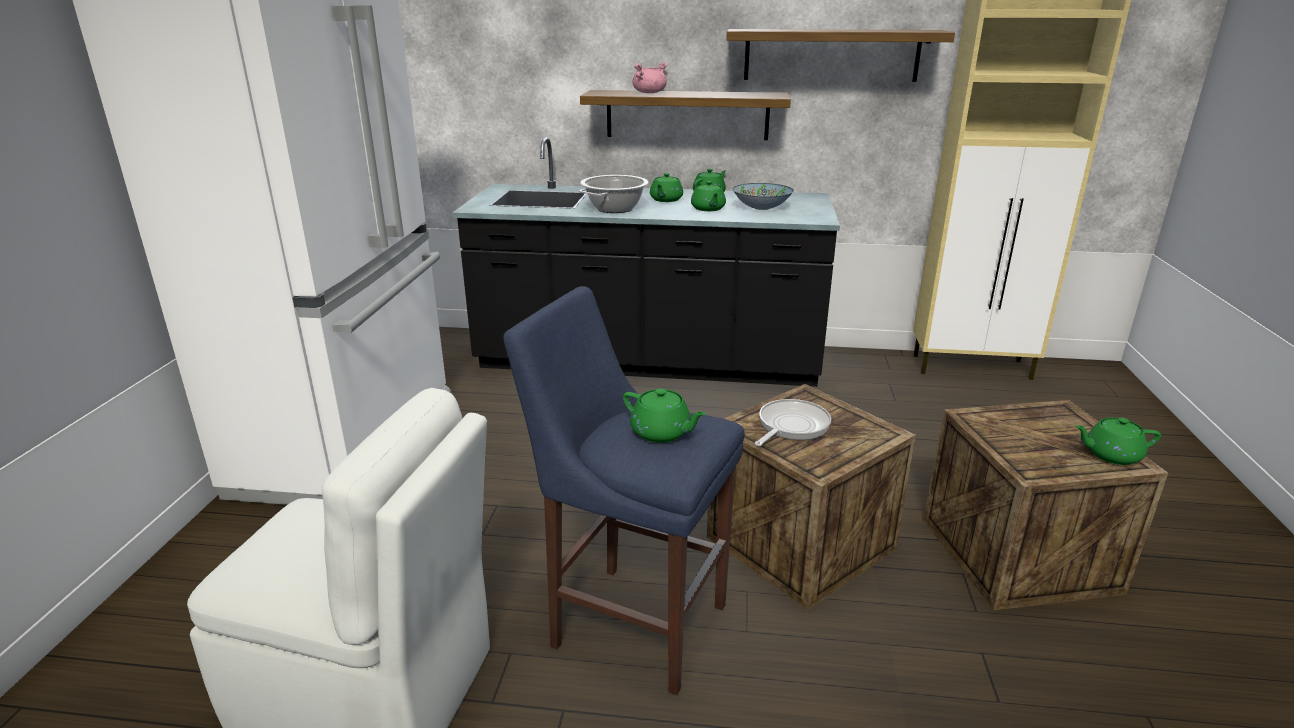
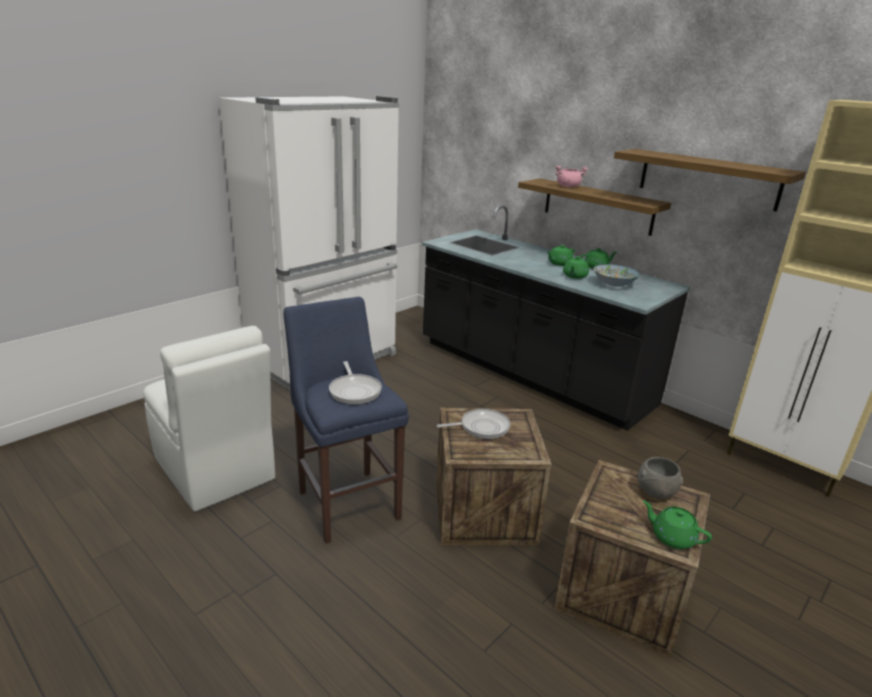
camera: 35 degrees right, 0 degrees up
cooking pot [579,175,648,213] -> none
green teapot [623,388,706,443] -> frying pan [329,361,382,405]
none -> grey bowl [637,457,683,499]

